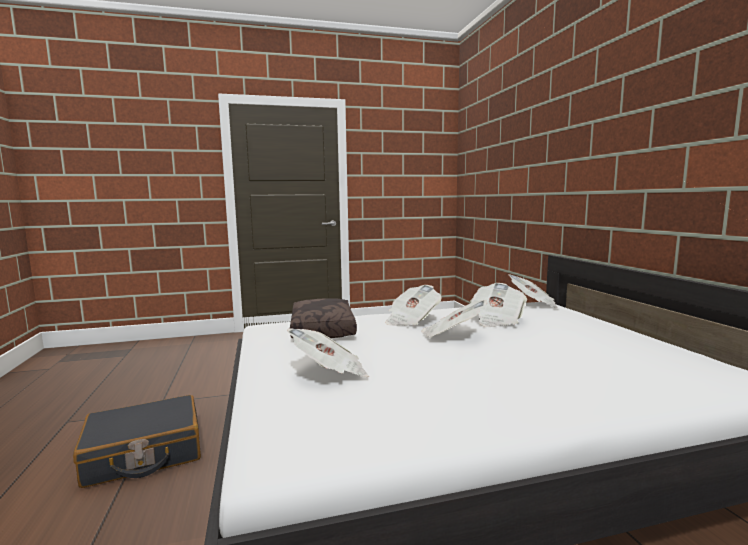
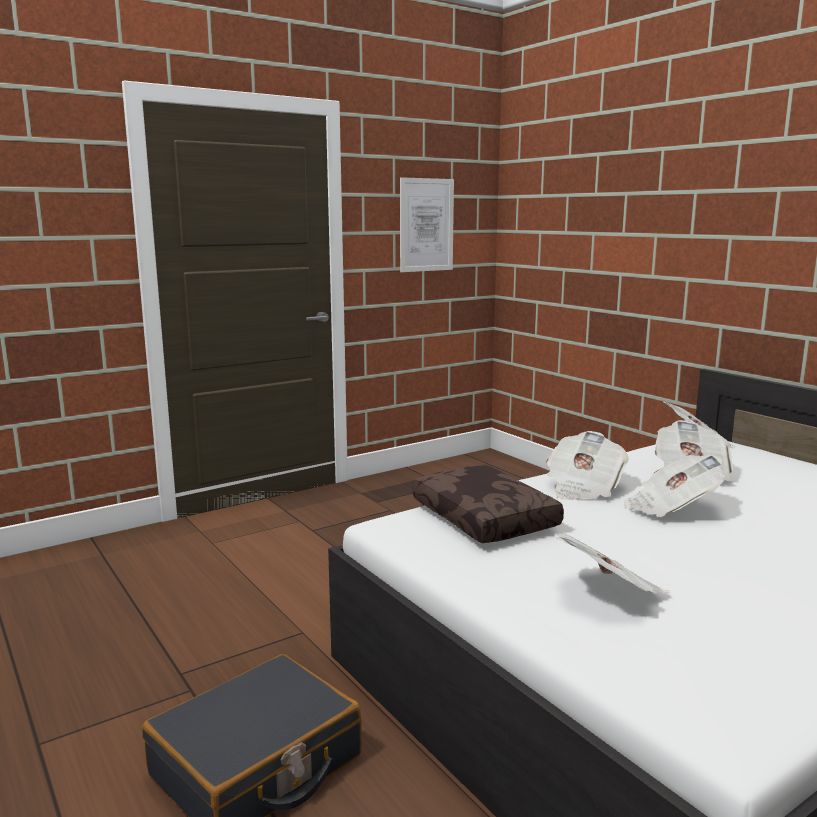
camera: 20 degrees left, 5 degrees up
none -> picture [400,177,454,272]

